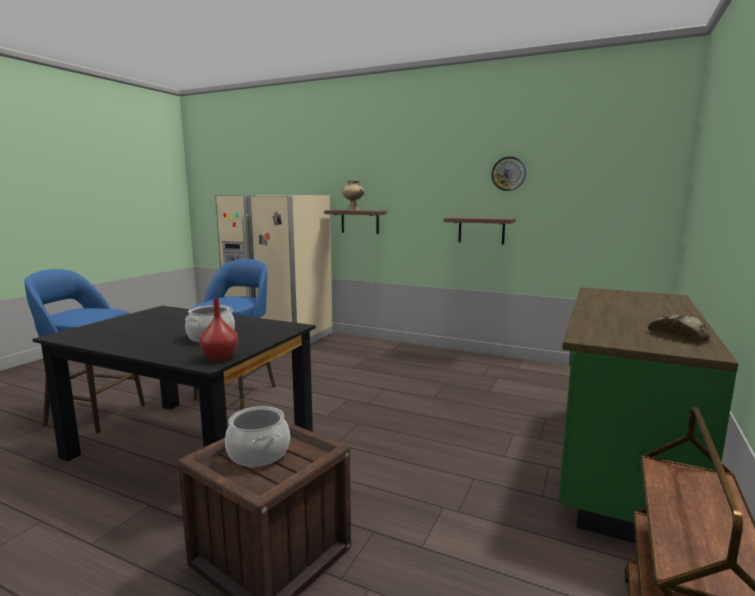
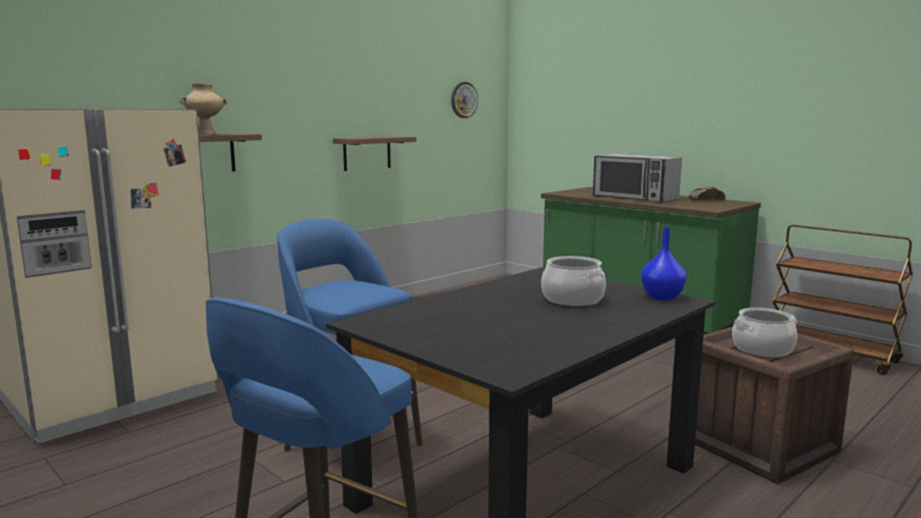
camera: 70 degrees left, 0 degrees up
red vase [199,298,238,361] -> blue vase [641,227,687,300]
wall clock [491,156,526,191] -> wall clock moved to [451,82,478,118]
none -> microwave [593,154,682,203]

